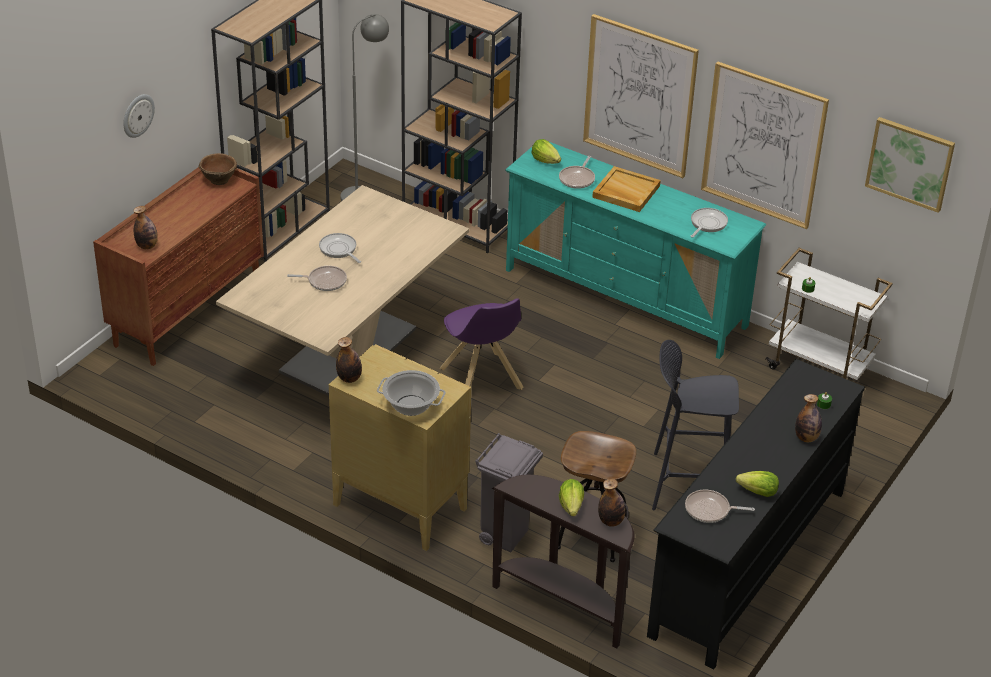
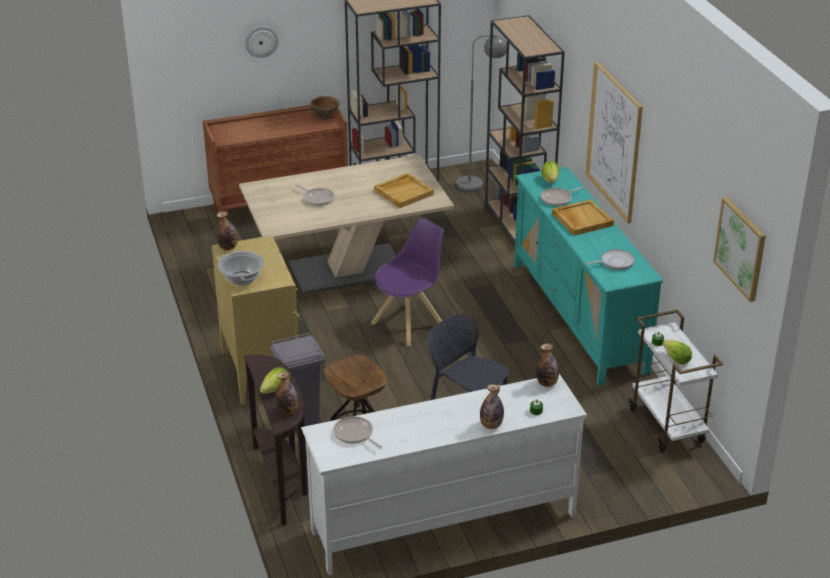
camera: 40 degrees right, 5 degrees down
bottle [134,206,158,249] -> bottle moved to [536,343,559,387]
frying pan [319,233,361,263] -> none
purple chair [439,298,523,390] -> purple chair turned 150 degrees counterclockwise [371,218,444,346]
black dresser [647,359,865,670] -> white dresser [301,374,588,575]
picture [701,61,829,229] -> none
lettuce [736,471,779,497] -> lettuce moved to [662,340,692,365]
none -> beige tray [374,173,434,208]

